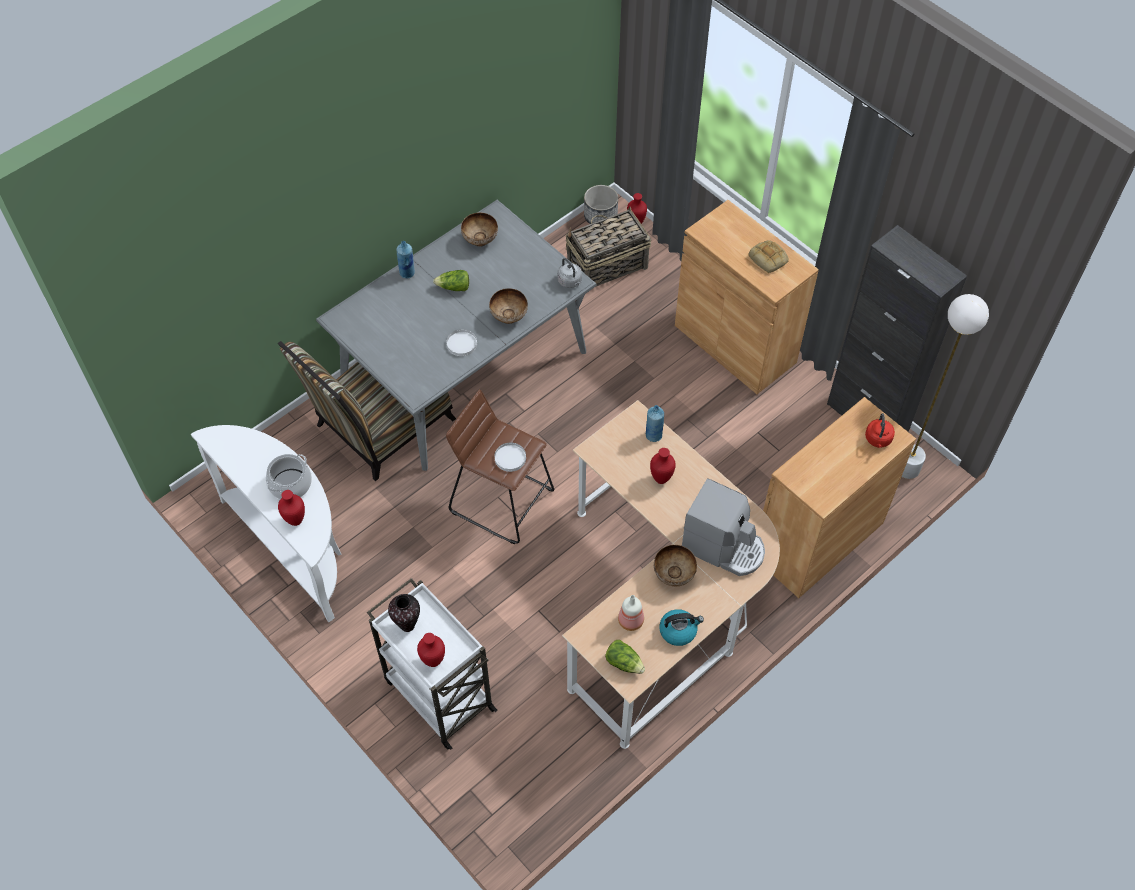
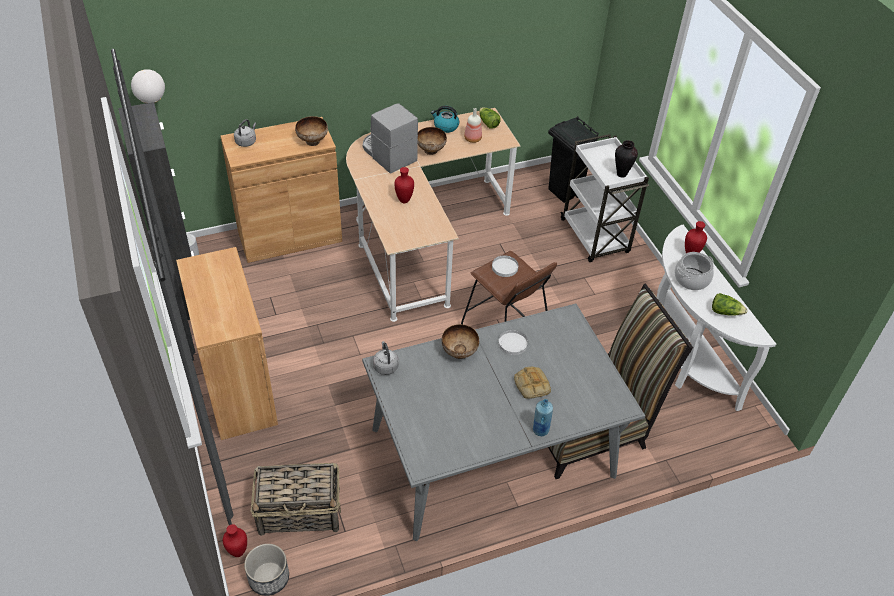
camera: 160 degrees left, 10 degrees down
red vase [417,633,445,667] -> none
lettuce [433,270,469,291] -> lettuce moved to [712,293,747,316]
bowl [461,213,498,247] -> bowl moved to [295,116,328,146]
blue bottle [646,405,664,442] -> none
bread [749,240,789,273] -> bread moved to [514,366,551,399]
red kettle [865,413,895,448] -> grey kettle [234,119,256,147]
none -> black trash can [548,116,599,203]

